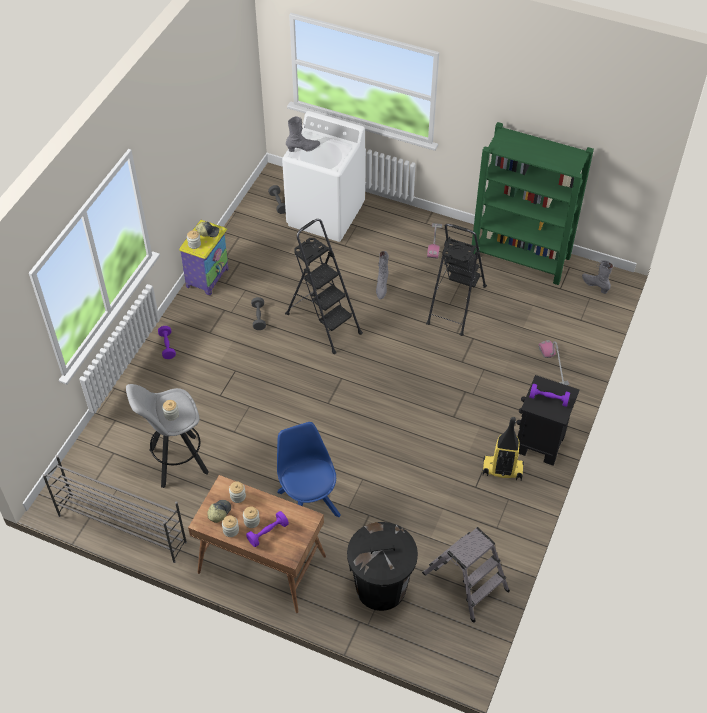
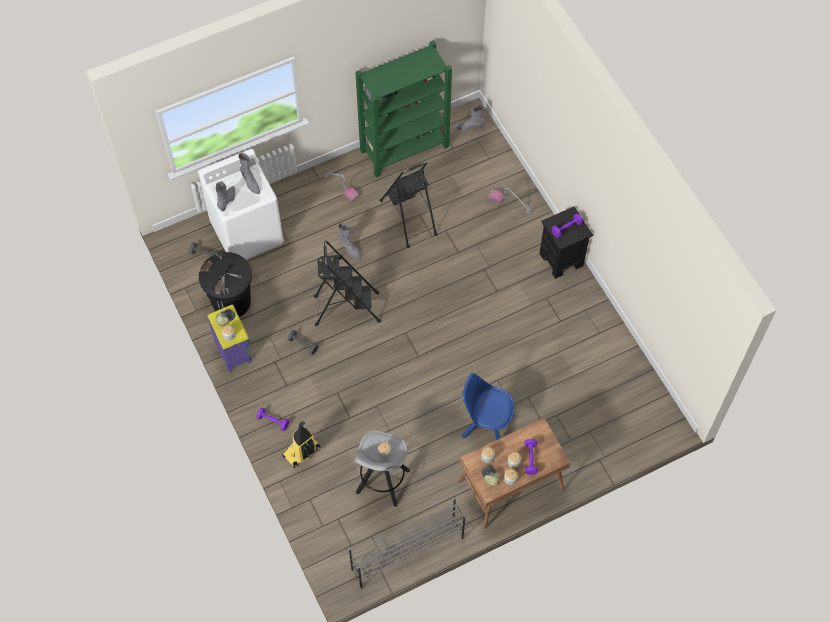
camera: 50 degrees left, 10 degrees up
black trash can [347,522,418,611] -> black trash can moved to [199,252,252,317]
grey step ladder [422,527,510,623] -> none
vacuum cleaner [482,417,524,480] -> vacuum cleaner moved to [282,421,321,468]
none -> grey boot [239,153,260,194]

